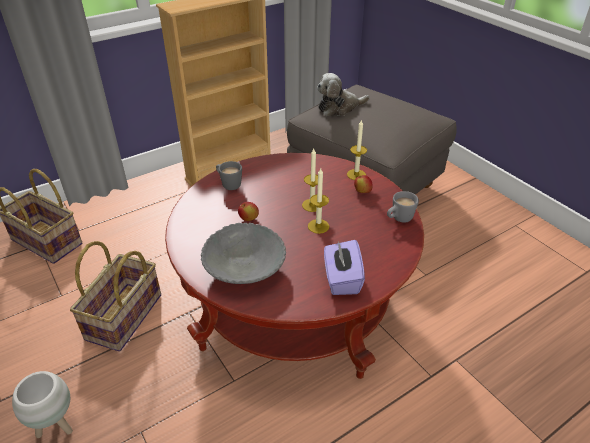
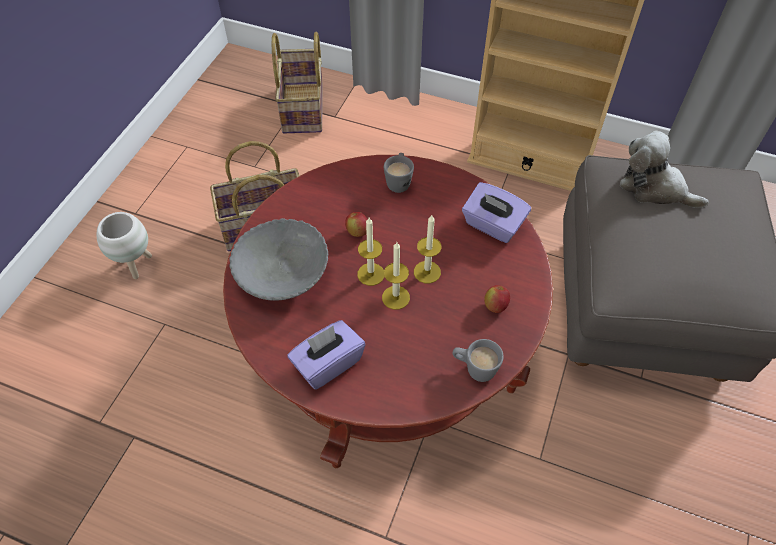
camera: 55 degrees right, 15 degrees up
candle [347,119,367,180] -> candle moved to [357,218,385,286]
none -> purple tissue box [462,182,531,243]

